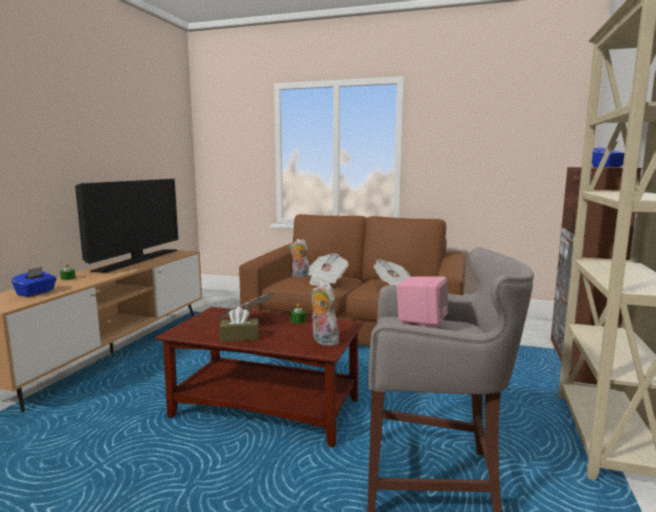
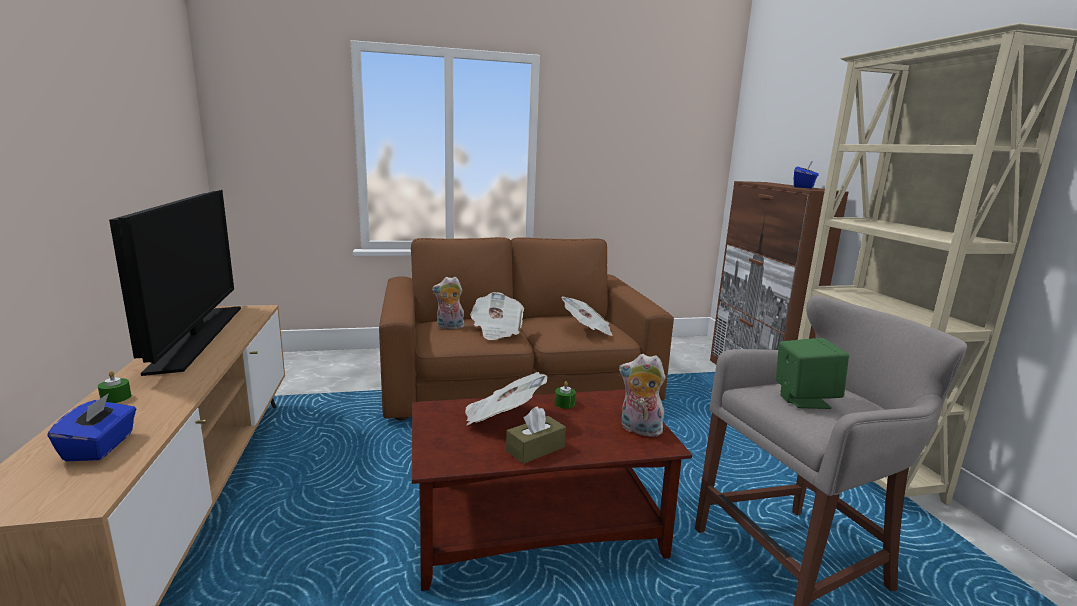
camera: 30 degrees left, 5 degrees up
pink speaker [397,276,448,328] -> green speaker [776,338,849,409]

